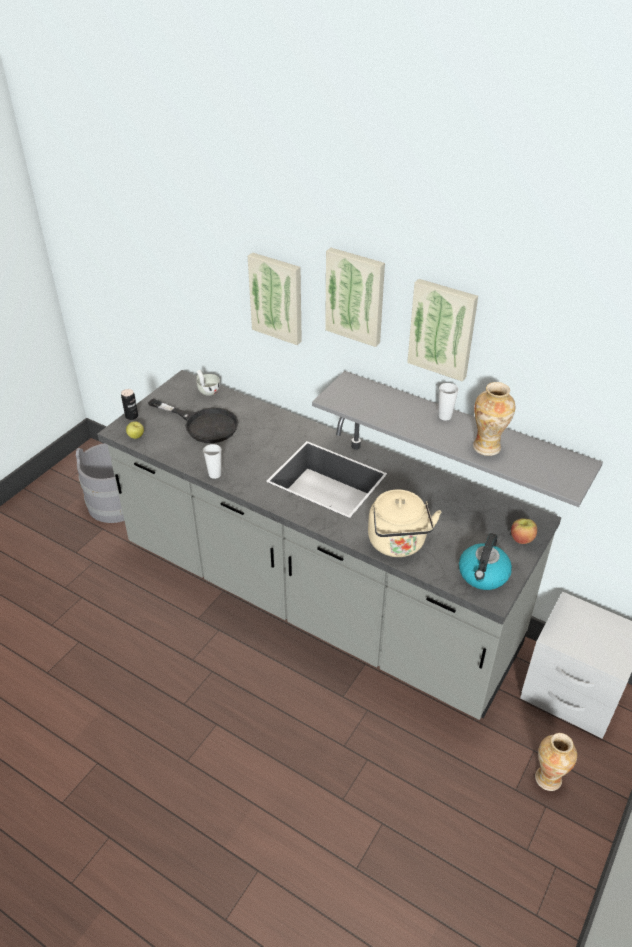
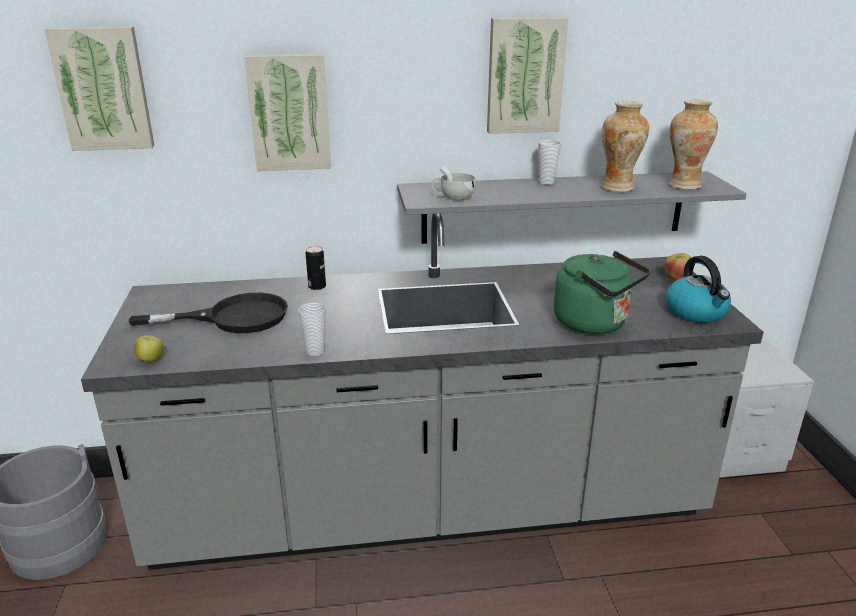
camera: 40 degrees left, 15 degrees down
can [121,389,138,420] -> can moved to [306,246,326,290]
white cup [197,370,220,396] -> white cup moved to [432,165,476,201]
picture [325,248,385,347] -> picture moved to [45,26,154,151]
beige kettle [368,489,441,557] -> green kettle [554,251,650,334]
vase [535,733,577,791] -> vase moved to [669,100,718,190]

